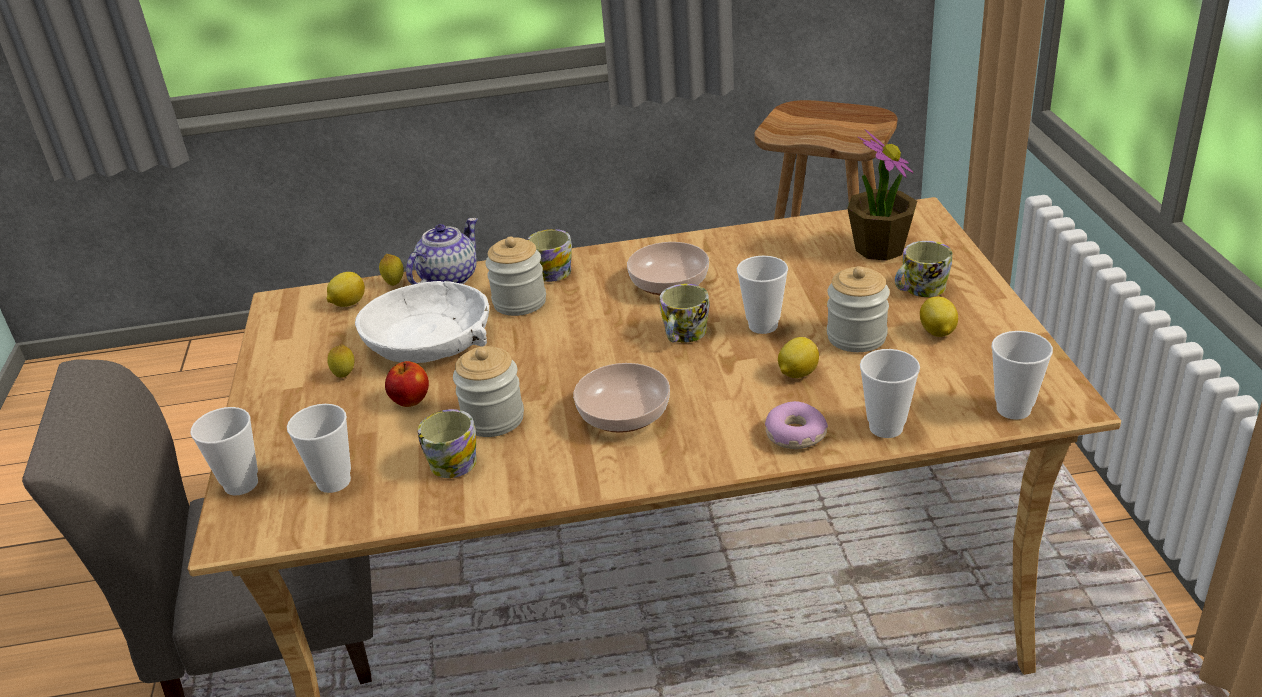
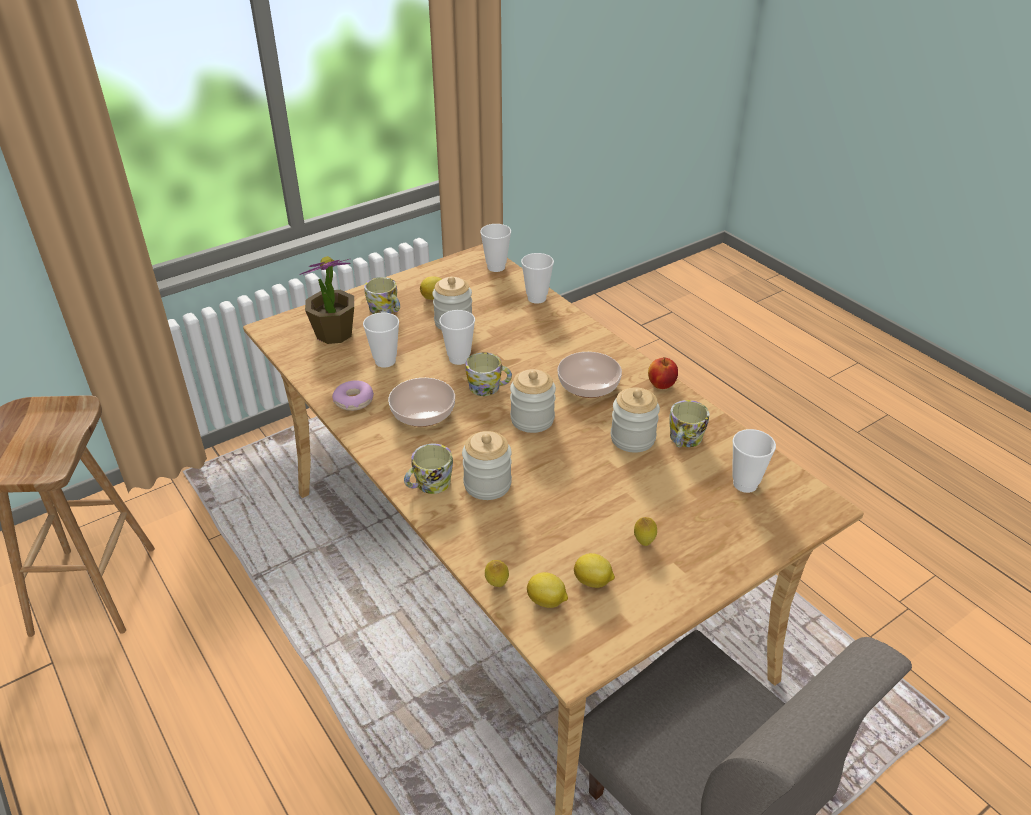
camera: 120 degrees left, 5 degrees up
cup [190,407,258,496] -> cup moved to [363,312,399,368]
white bowl [355,281,489,363] -> none
apple [385,361,429,407] -> apple moved to [648,357,678,389]
teapot [406,218,477,285] -> none
donut [765,401,828,449] -> donut moved to [332,380,374,411]
lemon [778,337,819,378] -> lemon moved to [574,553,615,588]
none -> jar [510,369,556,433]

